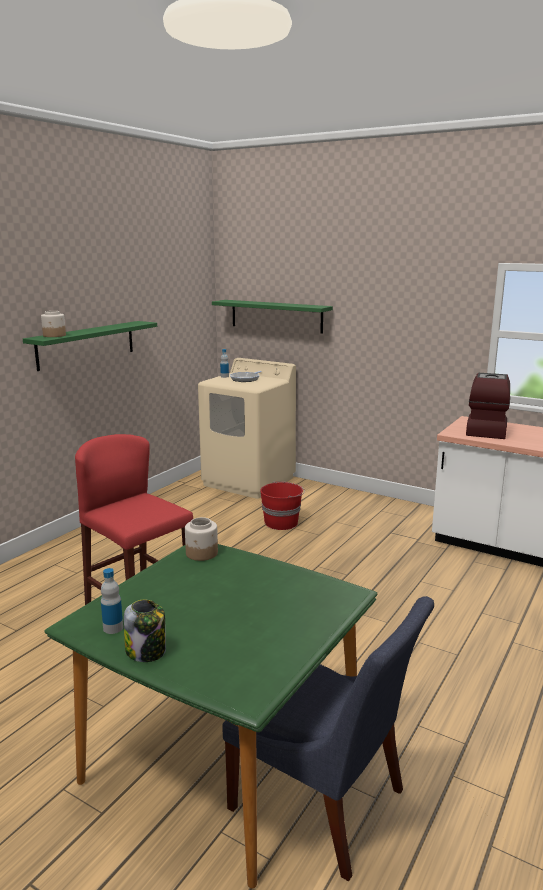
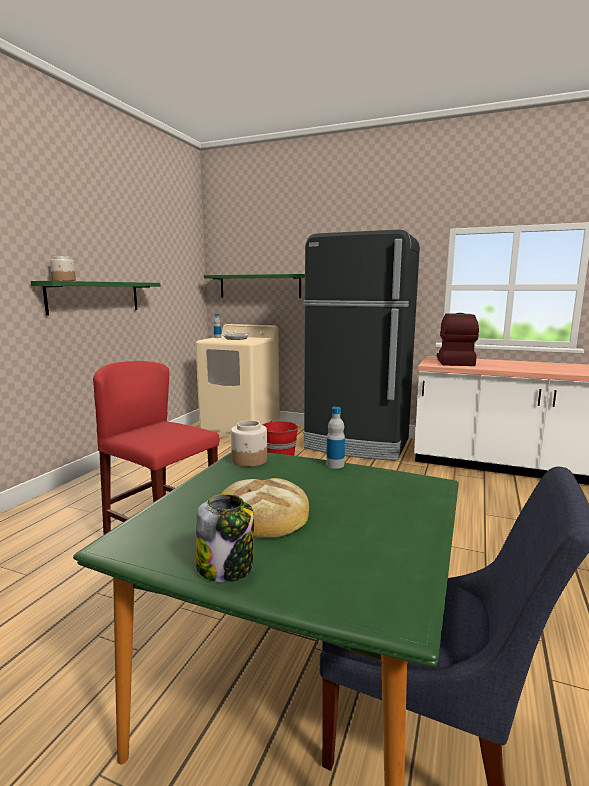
camera: 10 degrees left, 5 degrees down
bottle [101,568,123,634] -> bottle moved to [326,407,345,469]
none -> bread [221,478,309,538]
none -> black fridge [303,229,420,461]

